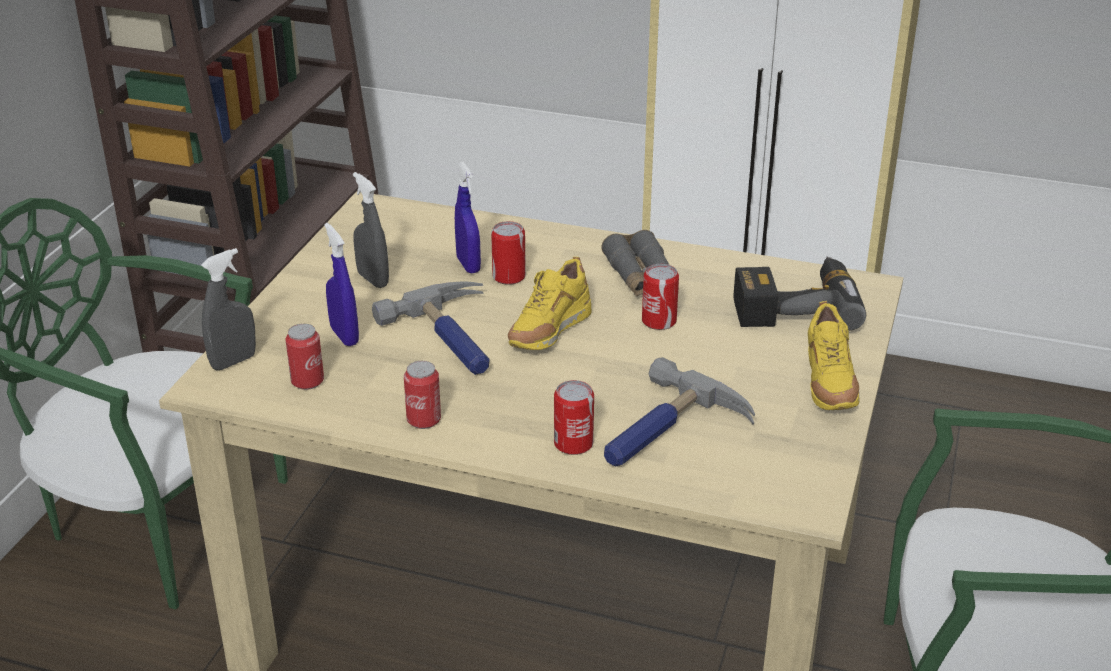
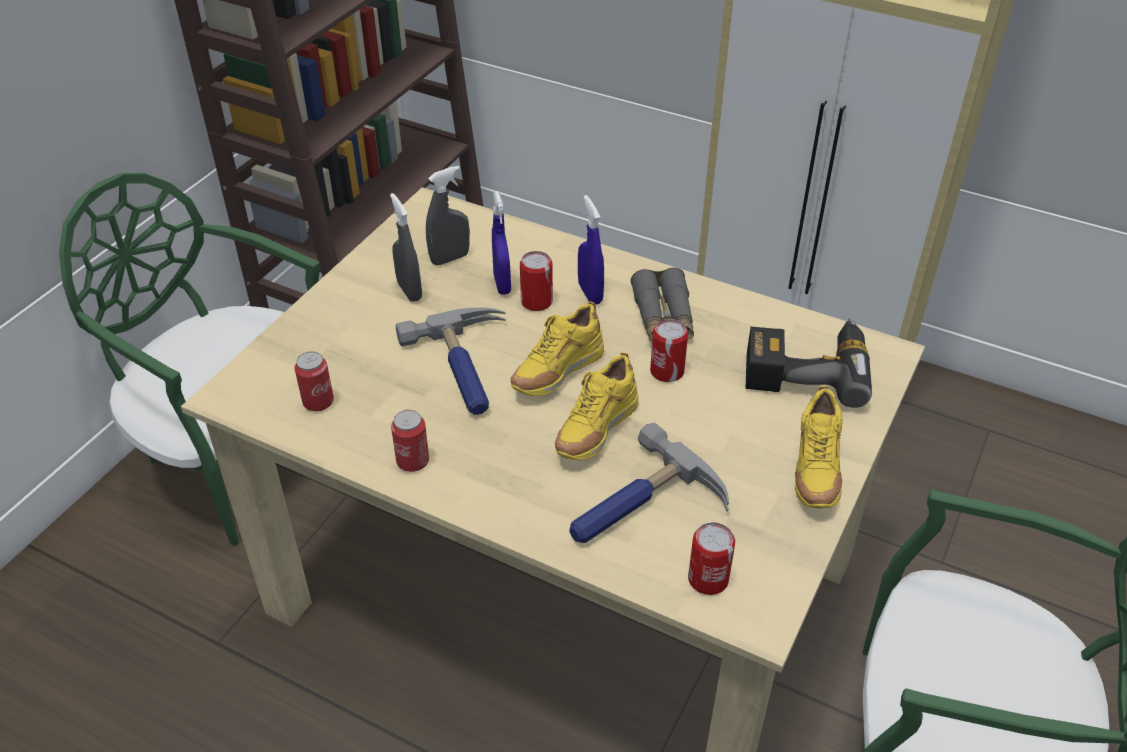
camera: 10 degrees right, 10 degrees up
grey spray bottle [201,248,256,370] -> grey spray bottle moved to [426,166,470,265]
blue spray bottle [324,223,359,346] -> blue spray bottle moved to [578,195,604,305]
can [554,380,594,455] -> can moved to [688,522,735,595]
none -> yellow shoe [555,352,638,460]

